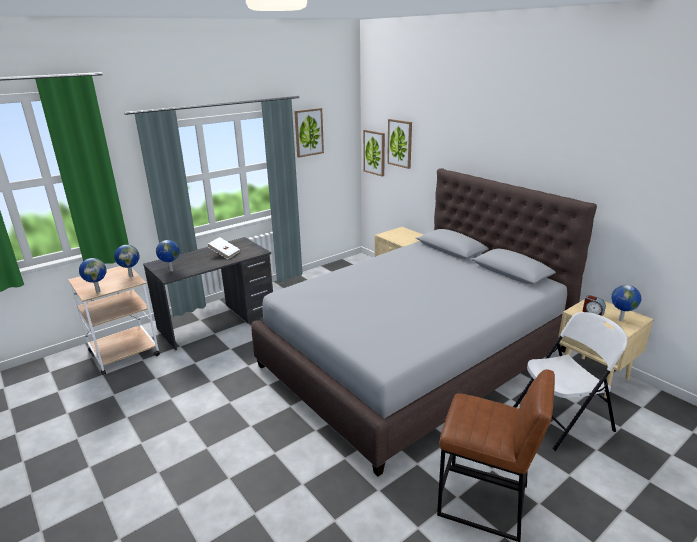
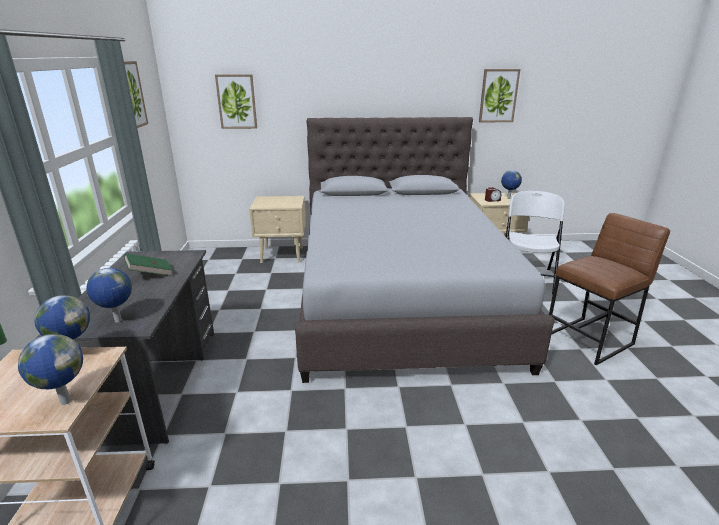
camera: 55 degrees left, 0 degrees up
white book [207,237,240,259] -> green book [124,253,173,276]
picture [363,130,385,177] -> picture moved to [479,69,521,122]

